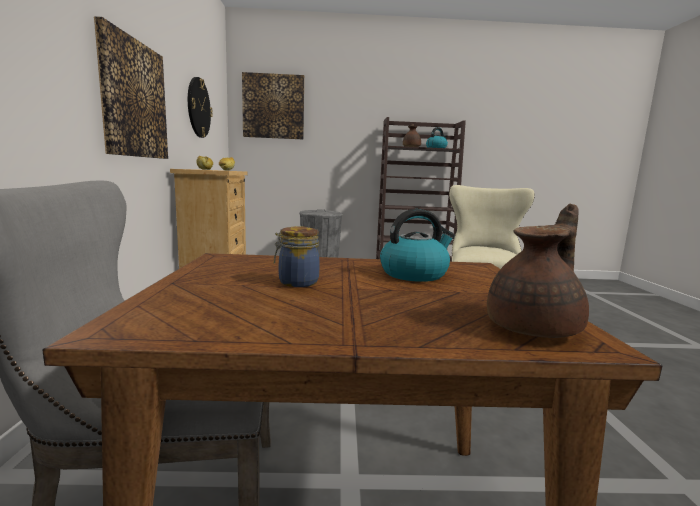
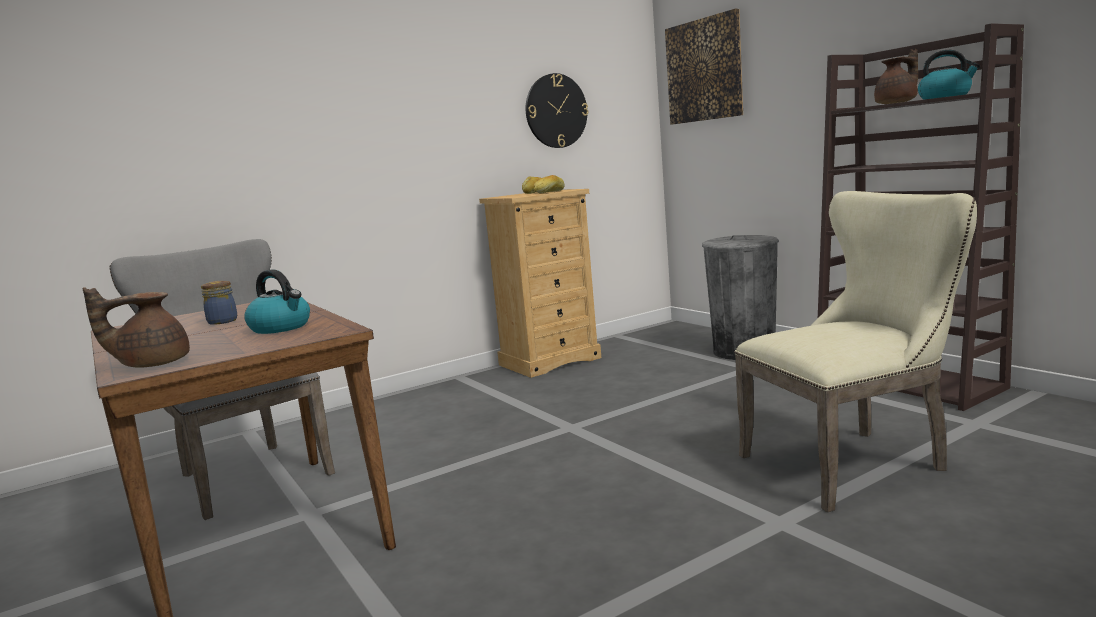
camera: 60 degrees right, 0 degrees up
picture [94,16,168,159] -> none
brown teapot [487,204,589,338] -> brown teapot turned 135 degrees clockwise [83,287,190,368]

